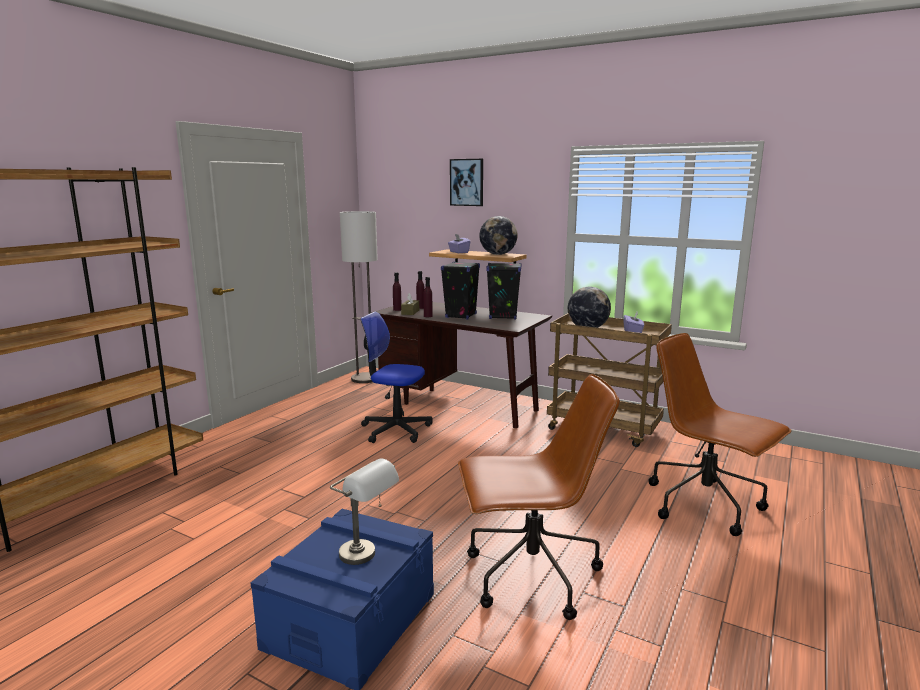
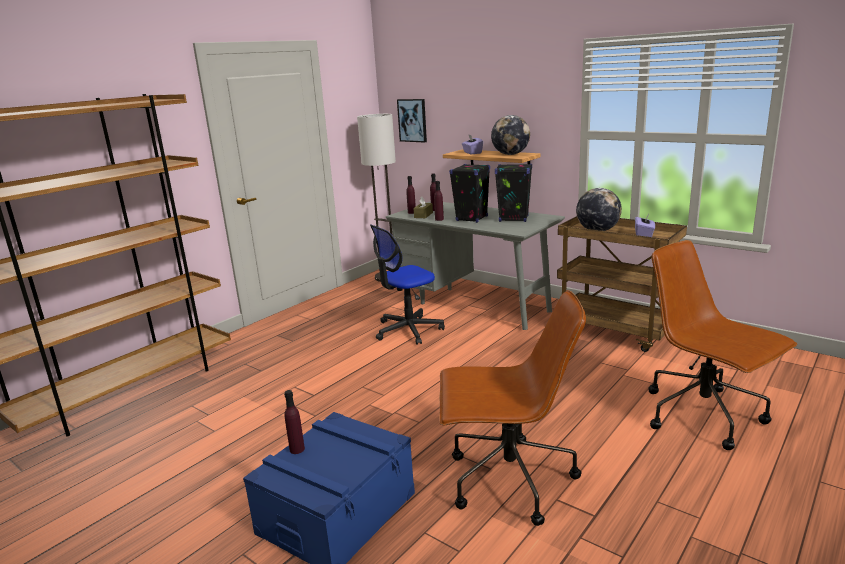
camera: 10 degrees right, 5 degrees up
grey table lamp [330,459,399,565] -> none
office chair [361,312,433,443] -> office chair turned 60 degrees counterclockwise [370,224,445,345]
brown desk [371,302,552,428] -> grey desk [386,201,565,330]
picture [450,159,483,206] -> picture moved to [397,99,427,143]
none -> purple bottle [284,390,305,454]

